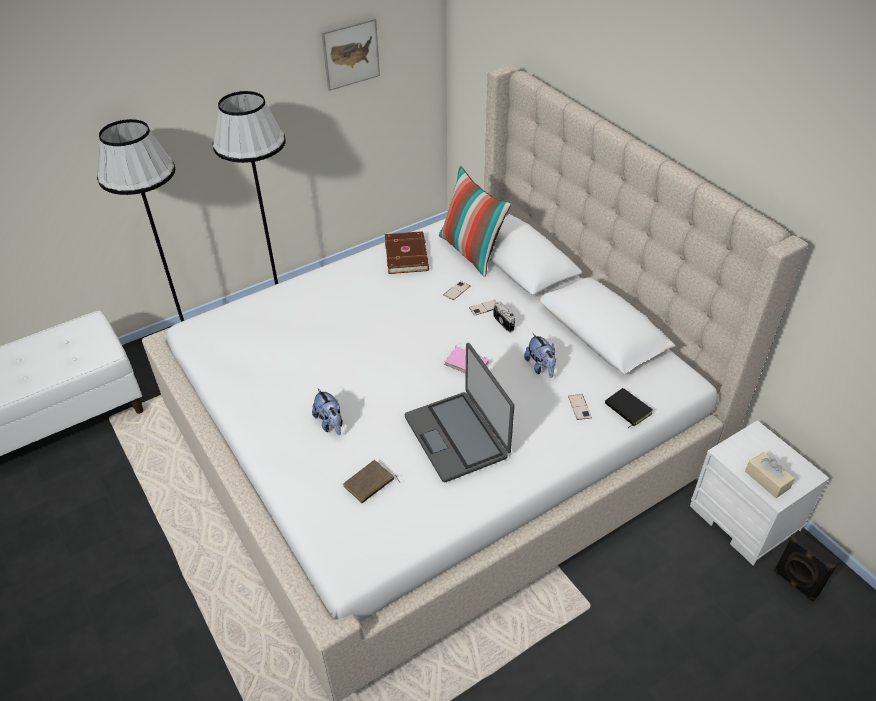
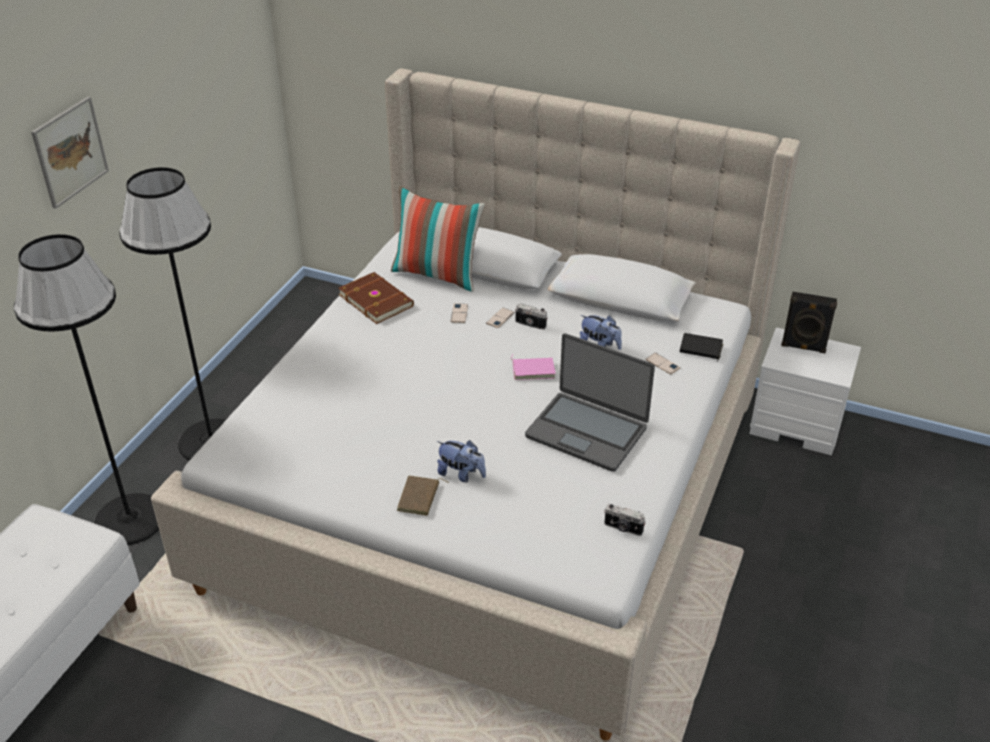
camera: 35 degrees left, 5 degrees down
picture [321,18,380,91] -> picture moved to [31,96,109,209]
brown book [343,460,401,503] -> brown book moved to [397,475,449,516]
beige tissue box [745,452,795,498] -> none
black speaker [774,530,839,602] -> black speaker moved to [781,292,837,354]
none -> camera [604,504,646,536]

